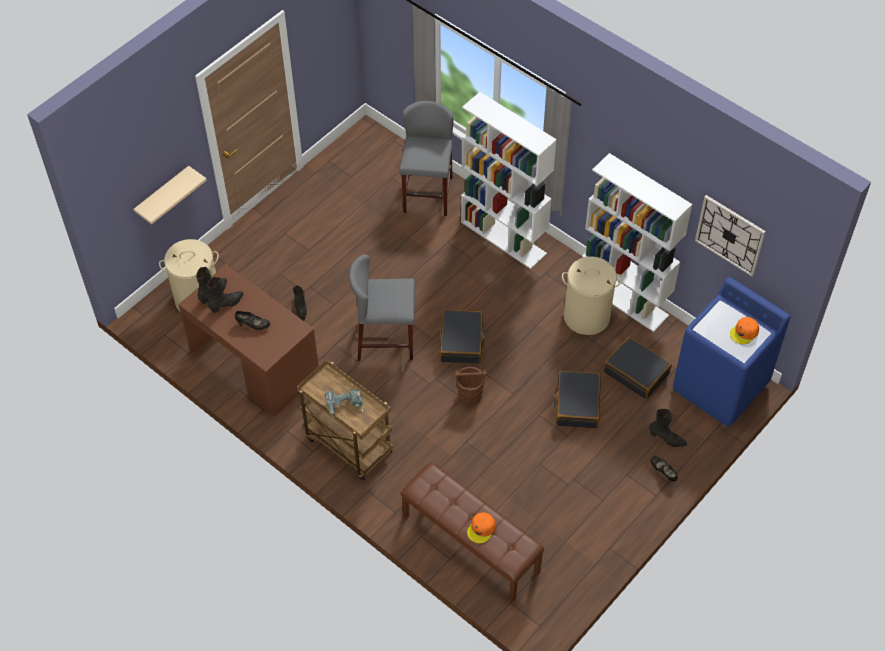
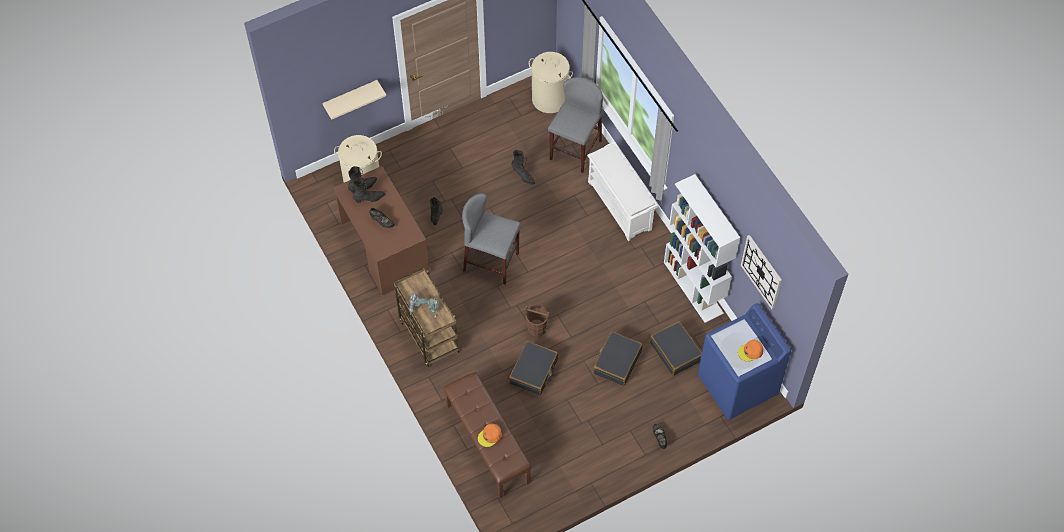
camera: 20 degrees right, 5 degrees up
black suitcase [440,310,485,364] -> black suitcase moved to [509,341,558,395]
white bookcase [461,92,557,269] -> white shoe rack [587,142,658,241]
beige laundry basket [562,256,622,335] -> beige laundry basket moved to [529,52,573,113]
black boot [649,409,687,447] -> black boot moved to [511,150,535,185]

